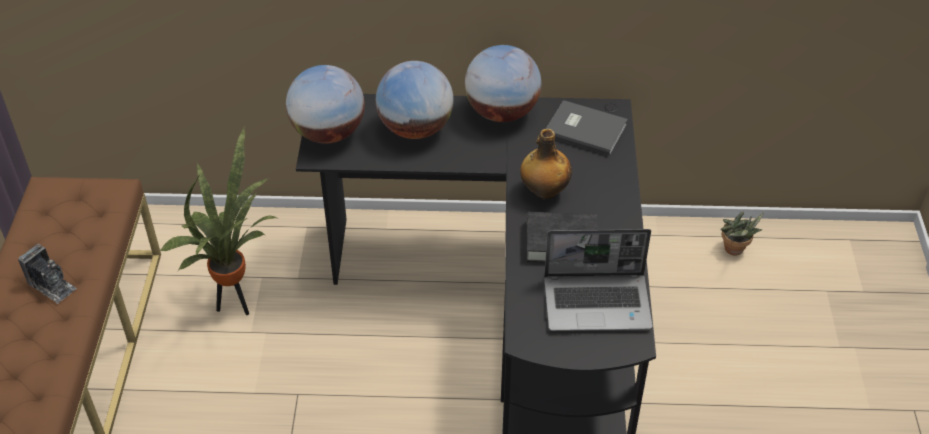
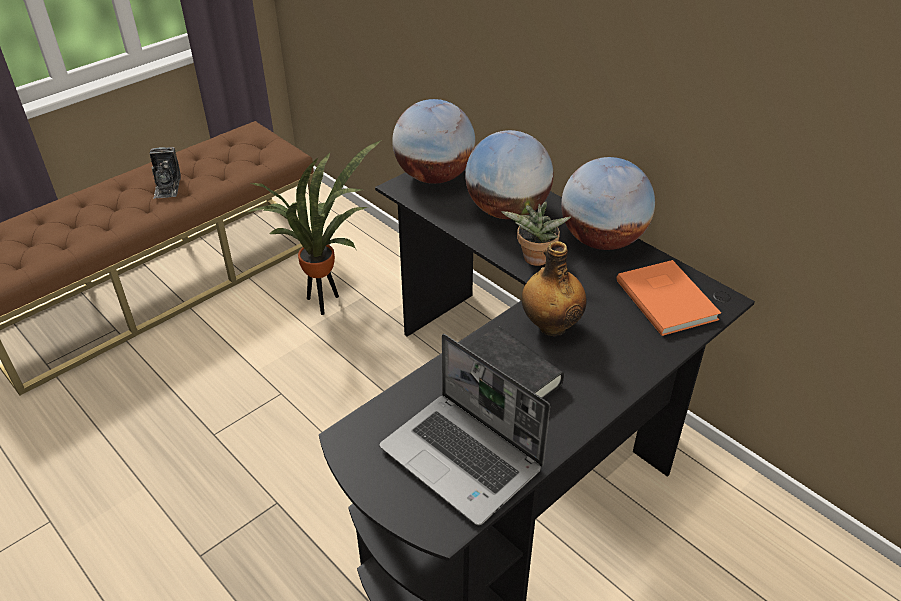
camera: 45 degrees right, 5 degrees down
grey book [546,100,627,156] -> orange book [616,260,721,336]
potted plant [720,211,764,256] -> potted plant moved to [501,202,571,266]

